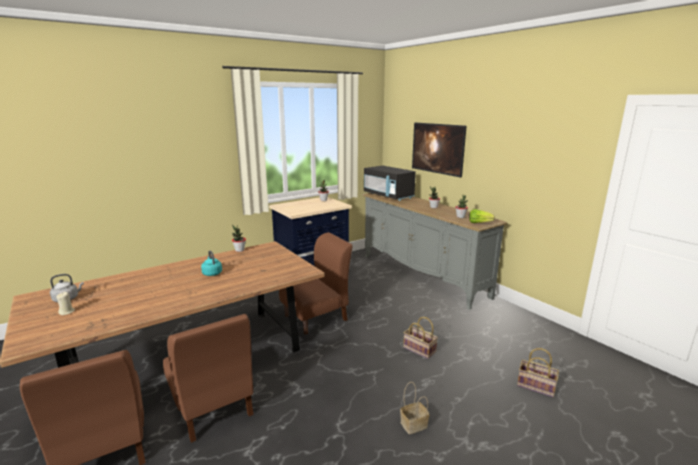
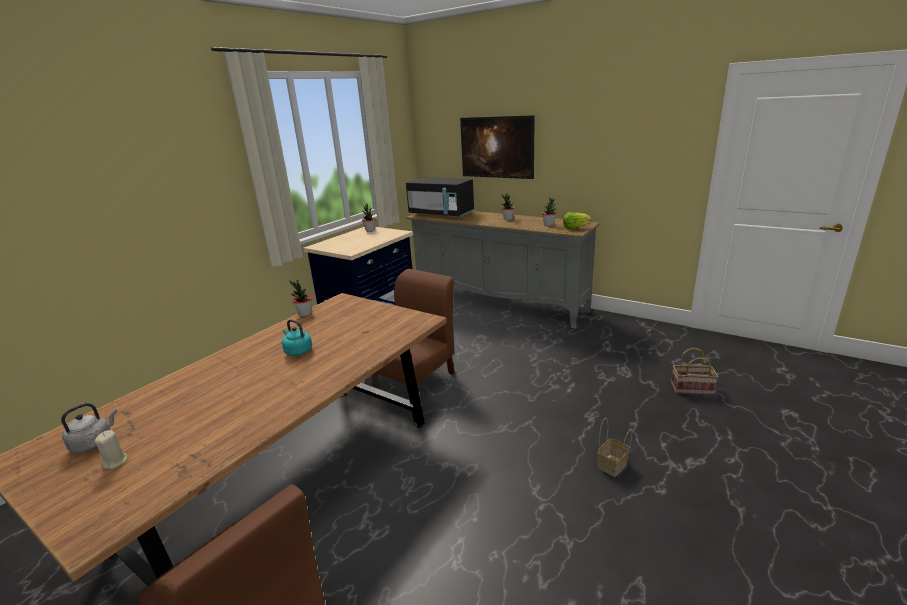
camera: 20 degrees left, 5 degrees up
brown chair [163,314,254,443] -> none
basket [403,317,438,359] -> none

